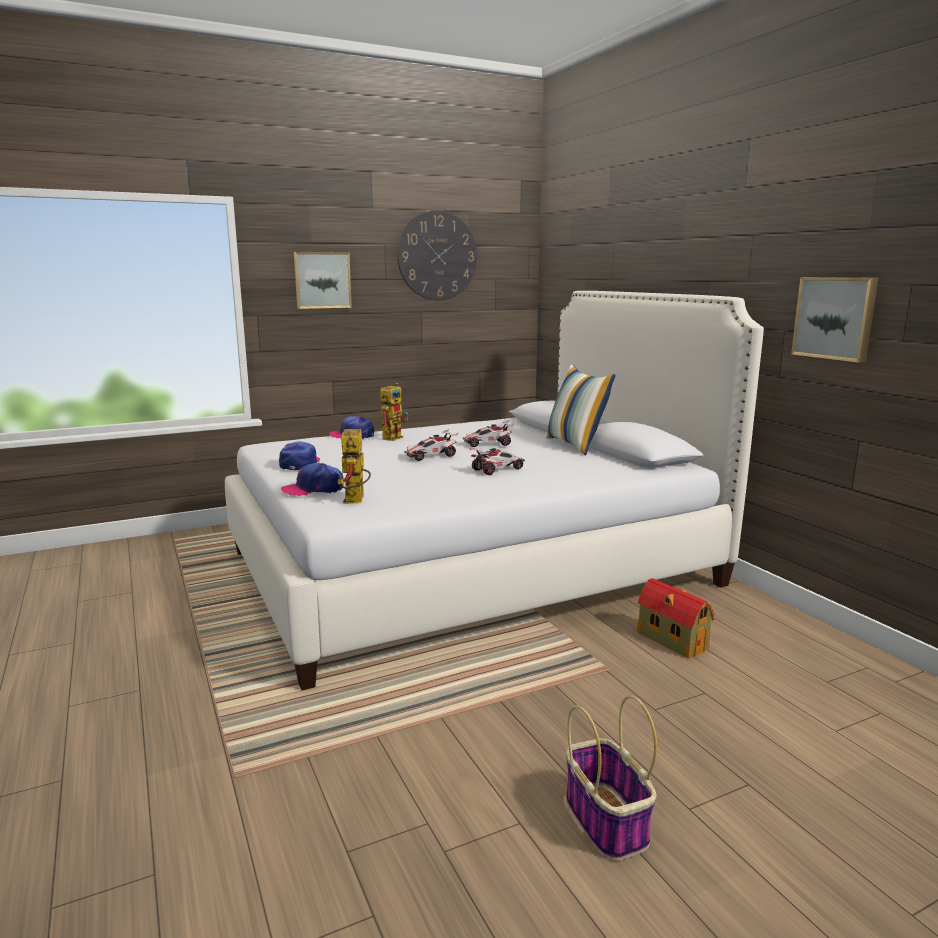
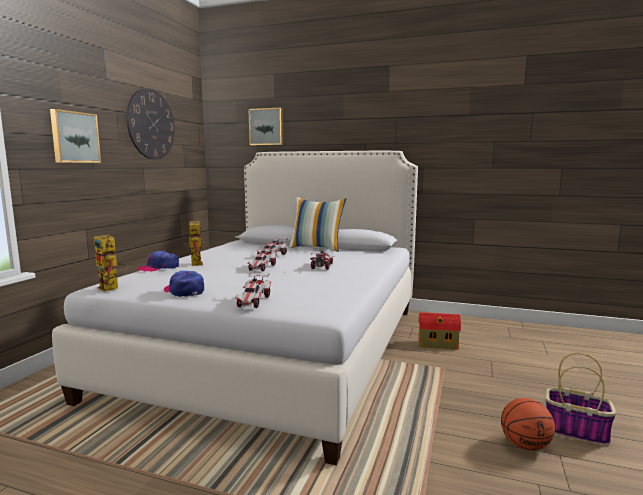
camera: 45 degrees left, 5 degrees down
cap [281,463,344,496] -> toy car [235,272,271,308]
toy robot [335,429,371,504] -> toy robot moved to [94,234,128,292]
picture [791,277,878,363] -> picture moved to [248,108,283,145]
none -> basketball [501,398,555,451]

